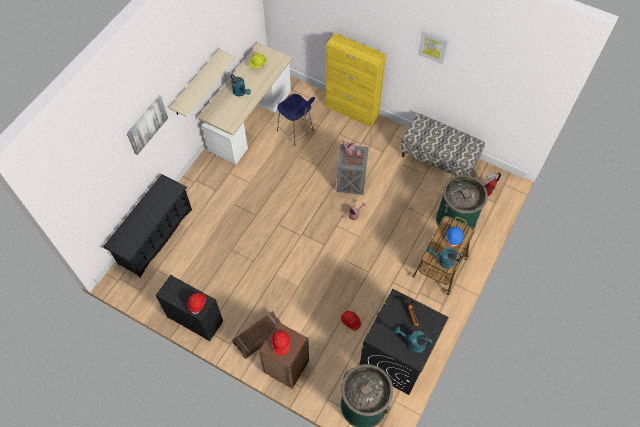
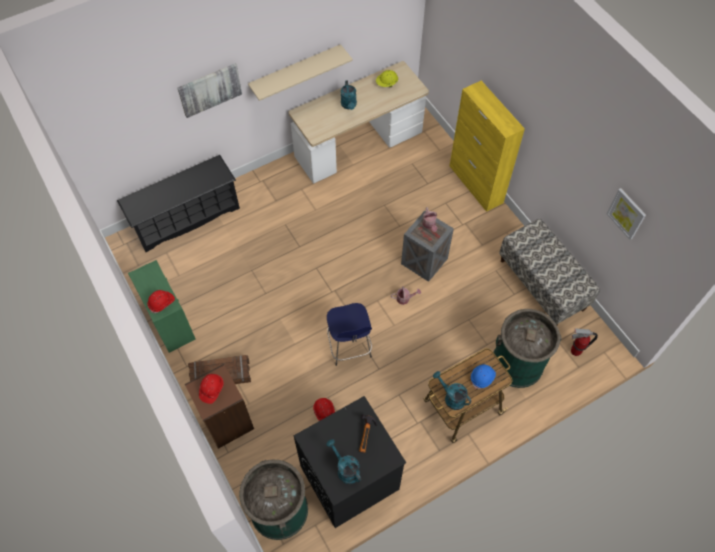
camera: 30 degrees right, 0 degrees up
black dresser [155,275,223,342] -> green dresser [128,260,195,353]
blue stool [277,94,315,146] -> blue stool moved to [327,303,372,366]
picture [418,31,448,64] -> picture moved to [606,188,646,240]

